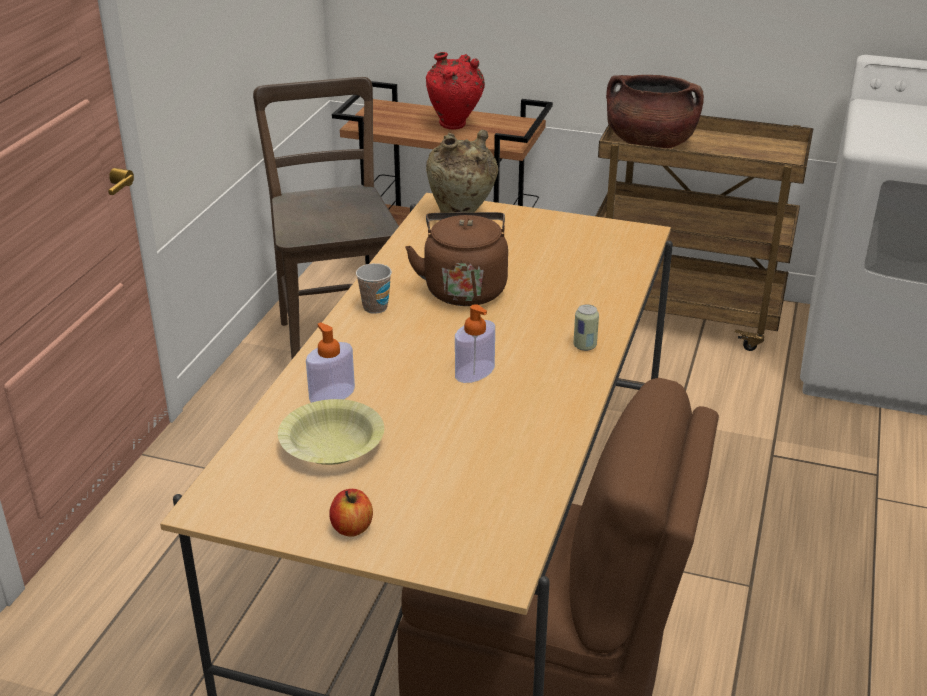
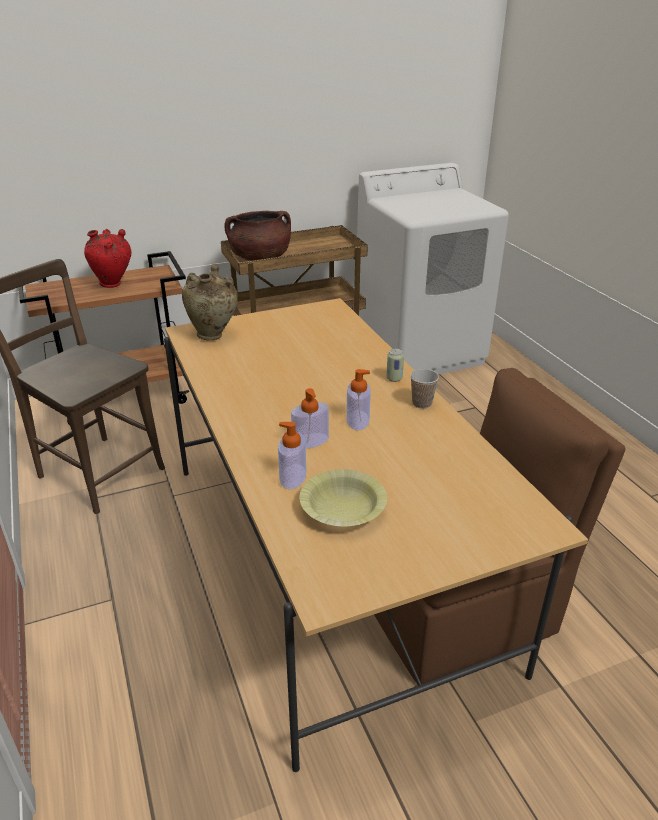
camera: 40 degrees left, 0 degrees up
apple [329,489,373,537] -> none
cup [356,263,392,314] -> cup moved to [410,369,439,409]
brown kettle [405,212,508,306] -> none
none -> soap dispenser [291,388,329,449]

